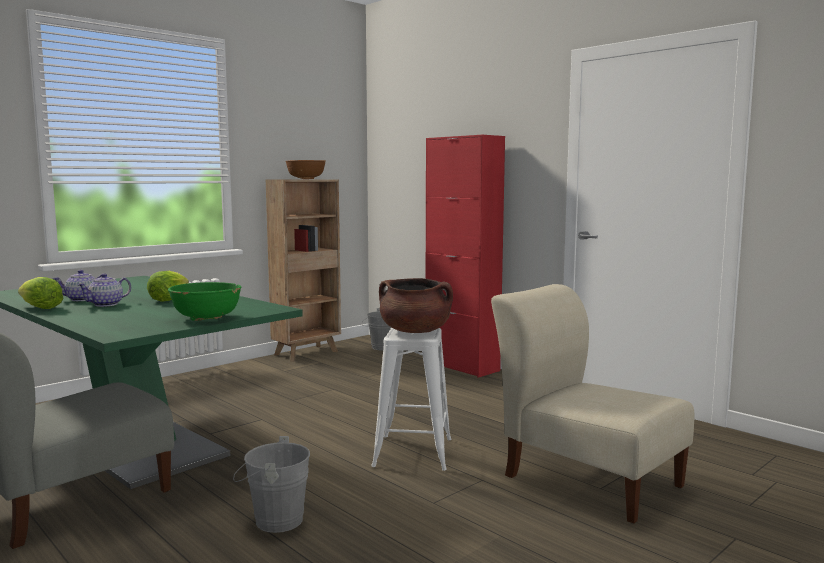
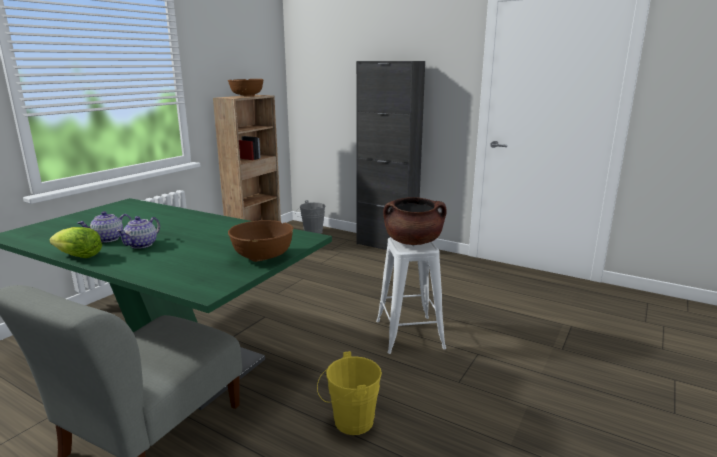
camera: 15 degrees left, 10 degrees up
lettuce [147,271,189,302] -> none
green bowl [168,282,242,321] -> brown bowl [228,220,294,262]
grey bucket [233,436,310,533] -> yellow bucket [317,351,382,435]
red cabinet [426,135,505,378] -> black cabinet [356,61,425,250]
beige chair [491,284,694,523] -> none

